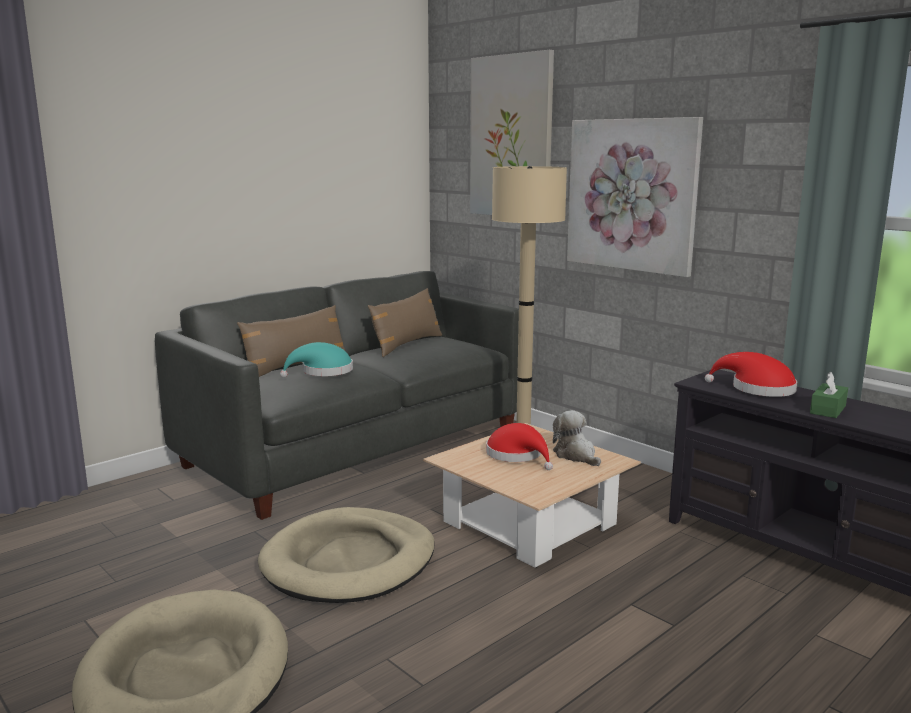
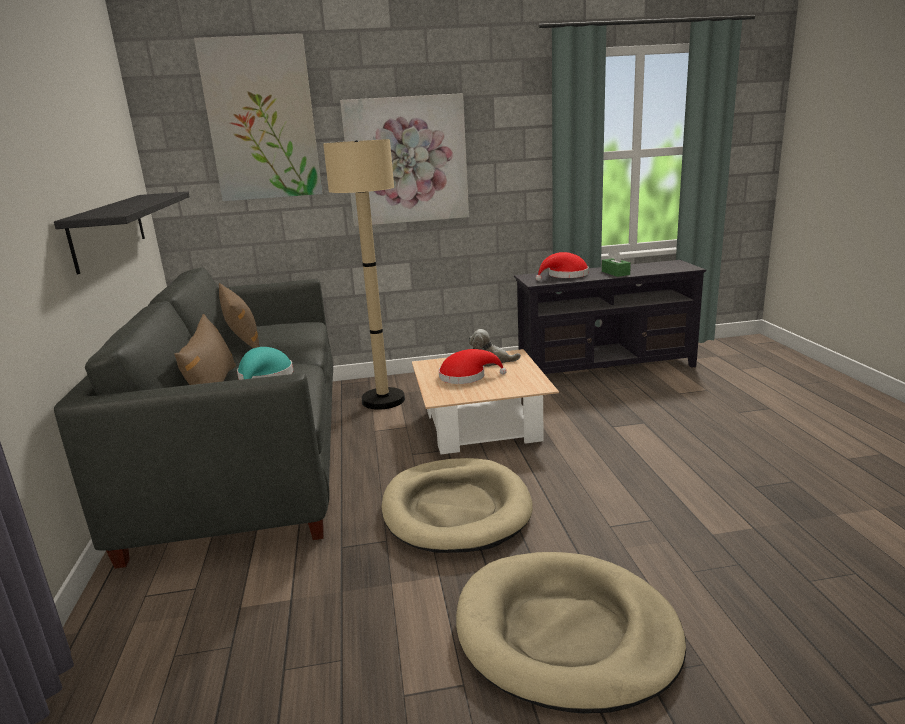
camera: 55 degrees left, 5 degrees up
none -> black shelf [54,192,190,274]

